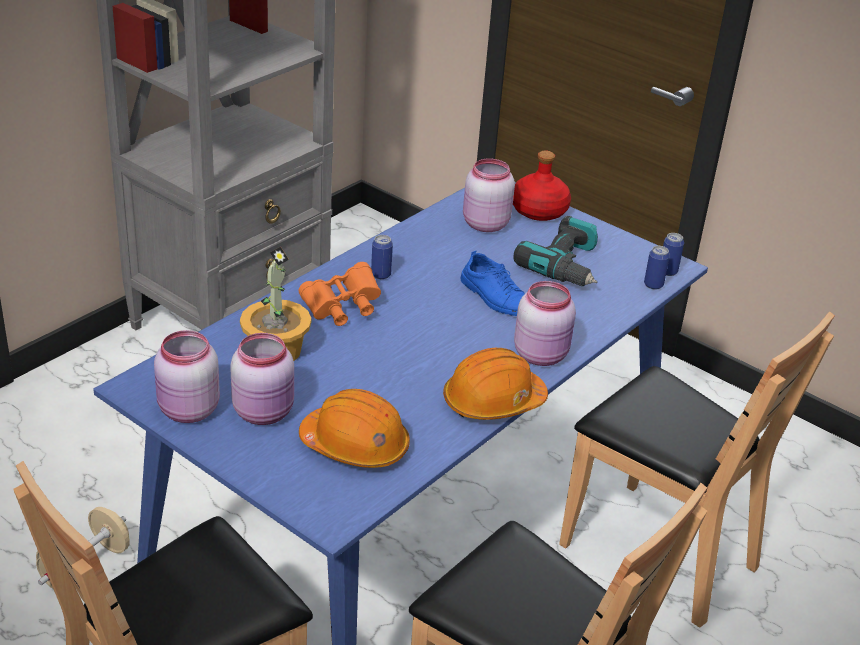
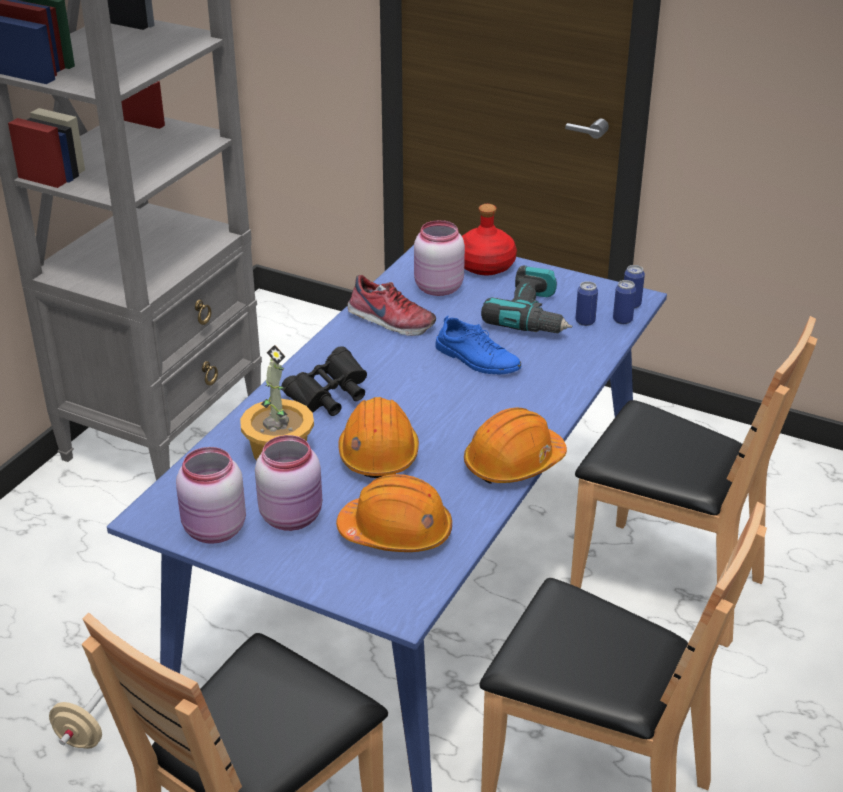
camera: 10 degrees left, 0 degrees up
orange binoculars [299,262,381,326] -> black binoculars [282,346,367,416]
can [371,235,393,279] -> can moved to [575,281,598,326]
pink jar [514,281,576,366] -> none
none -> orange hard hat [338,397,419,478]
none -> shoe [347,275,436,336]

